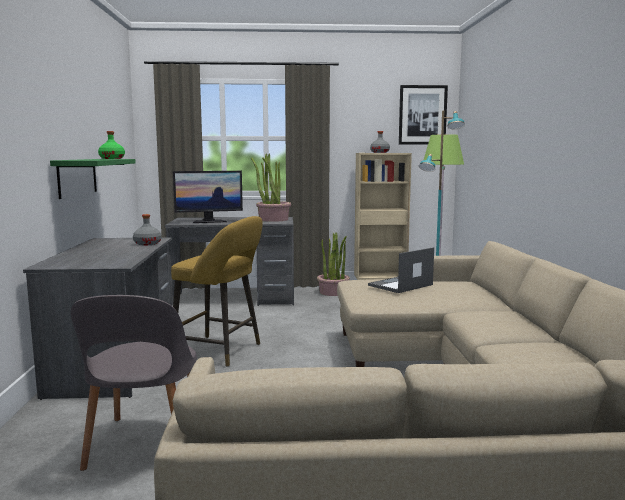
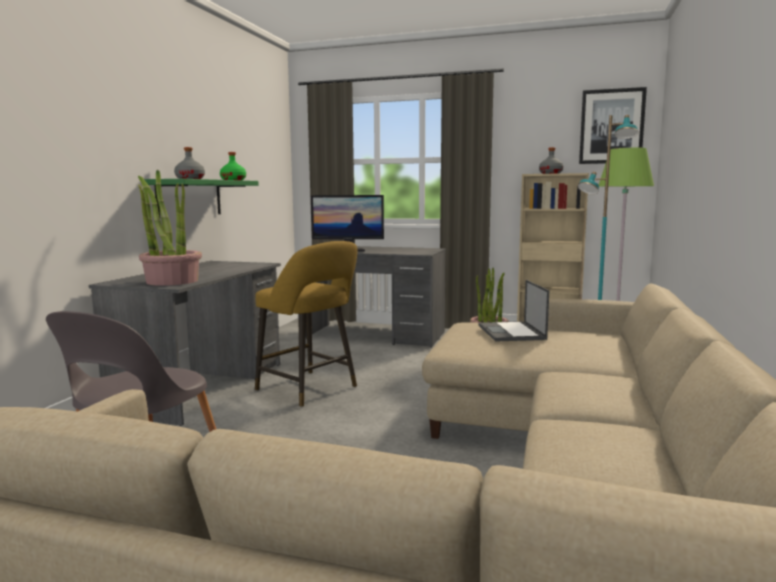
camera: 20 degrees right, 0 degrees up
grey bottle [133,214,161,245] -> grey bottle moved to [174,147,205,179]
potted plant [251,154,291,222] -> potted plant moved to [138,170,202,286]
laptop [368,247,434,293] -> laptop turned 75 degrees counterclockwise [479,280,549,342]

